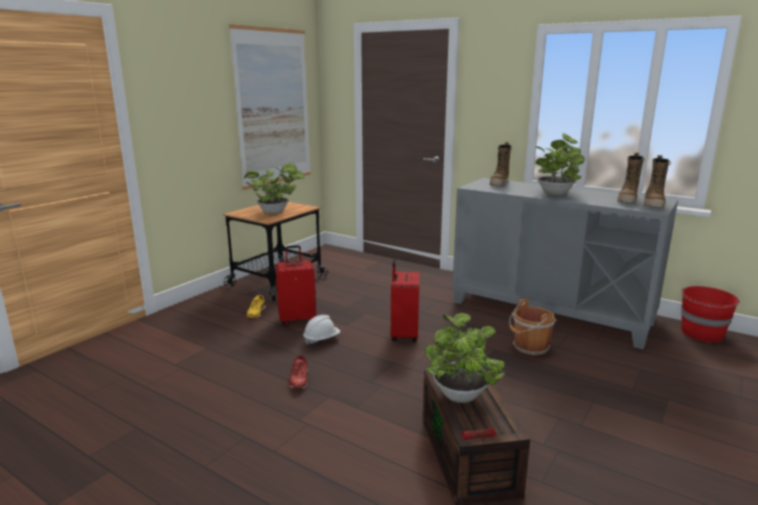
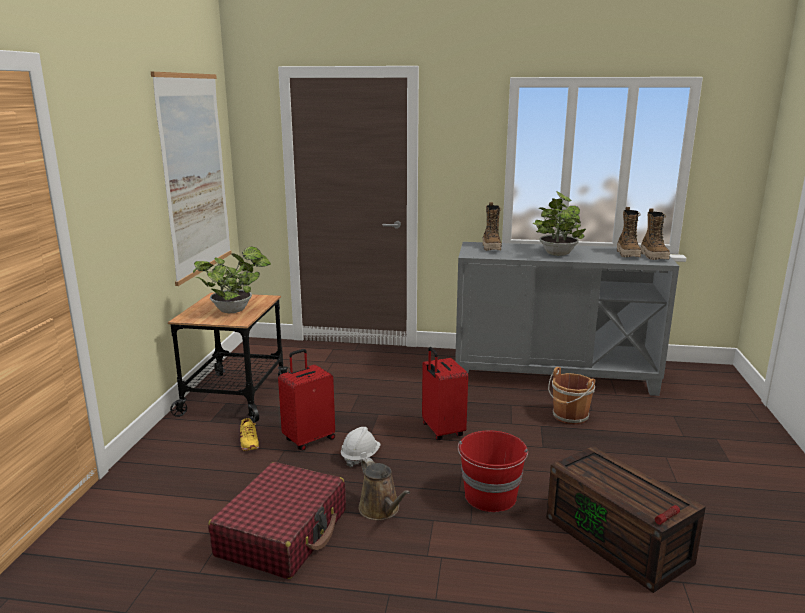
camera: 25 degrees left, 0 degrees up
red shoe [289,355,308,389] -> brown watering can [359,458,410,520]
potted plant [425,313,505,403] -> none
red bucket [681,286,740,342] -> red bucket moved to [458,430,528,512]
none -> red suitcase [208,462,346,579]

